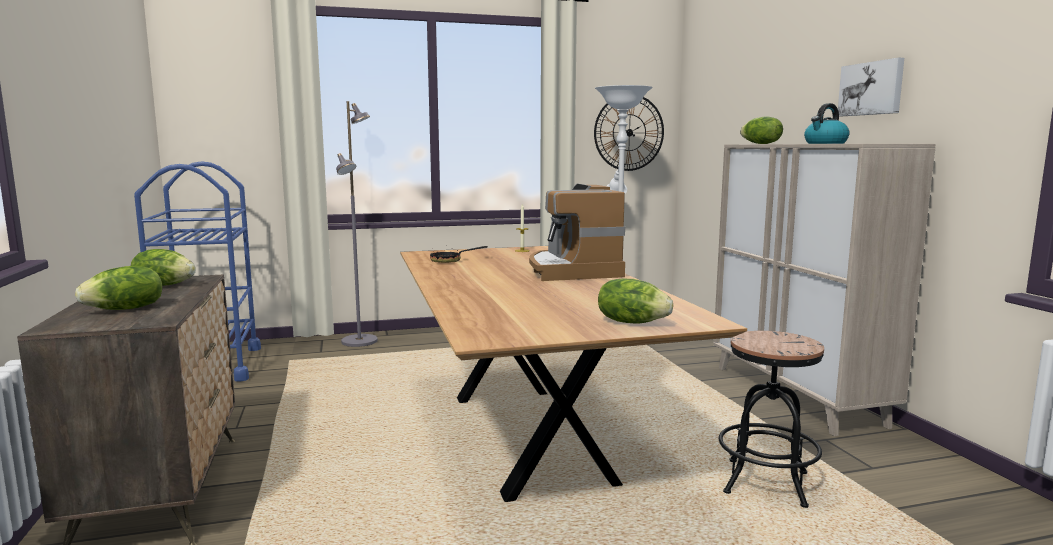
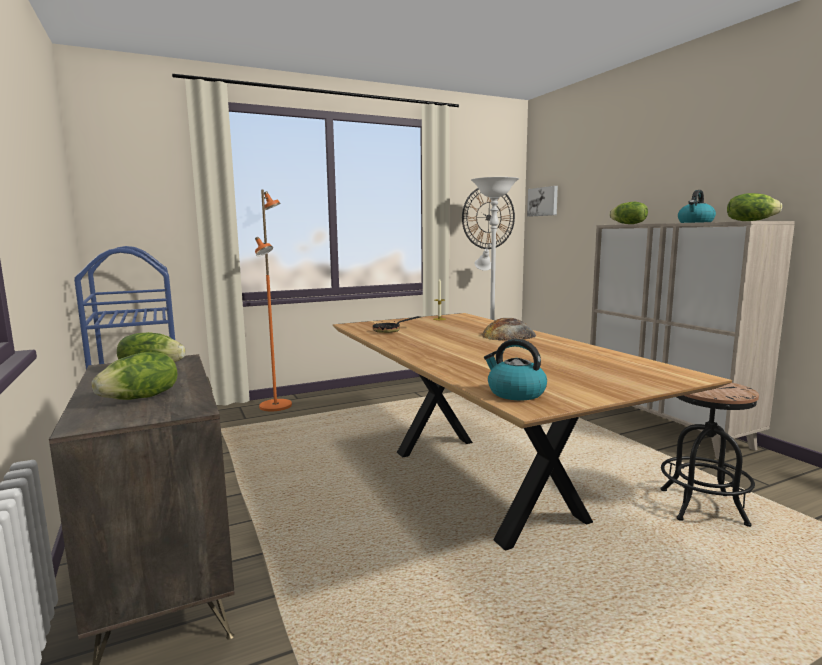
camera: 10 degrees left, 0 degrees up
grey floor lamp [336,101,378,347] -> orange floor lamp [255,190,292,411]
coffee machine [529,184,625,281] -> bread [481,318,536,341]
lettuce [598,278,673,323] -> lettuce moved to [727,193,782,221]
picture [838,58,904,116] -> picture moved to [527,186,558,217]
none -> kettle [484,339,547,400]

